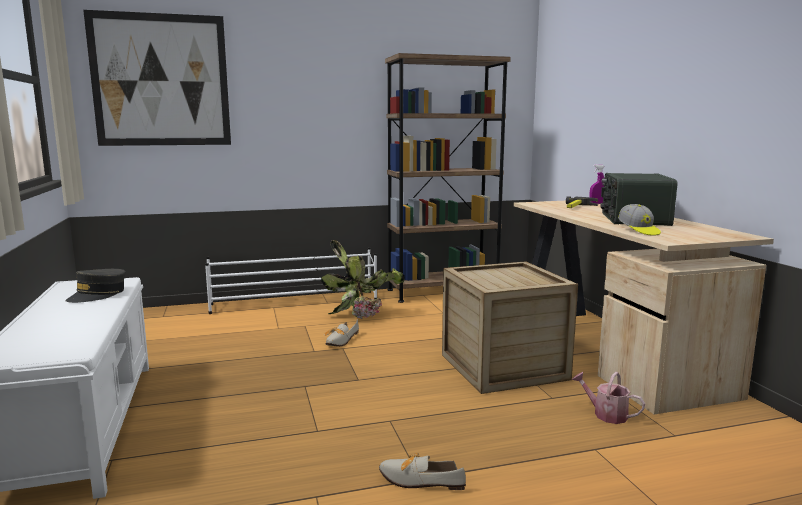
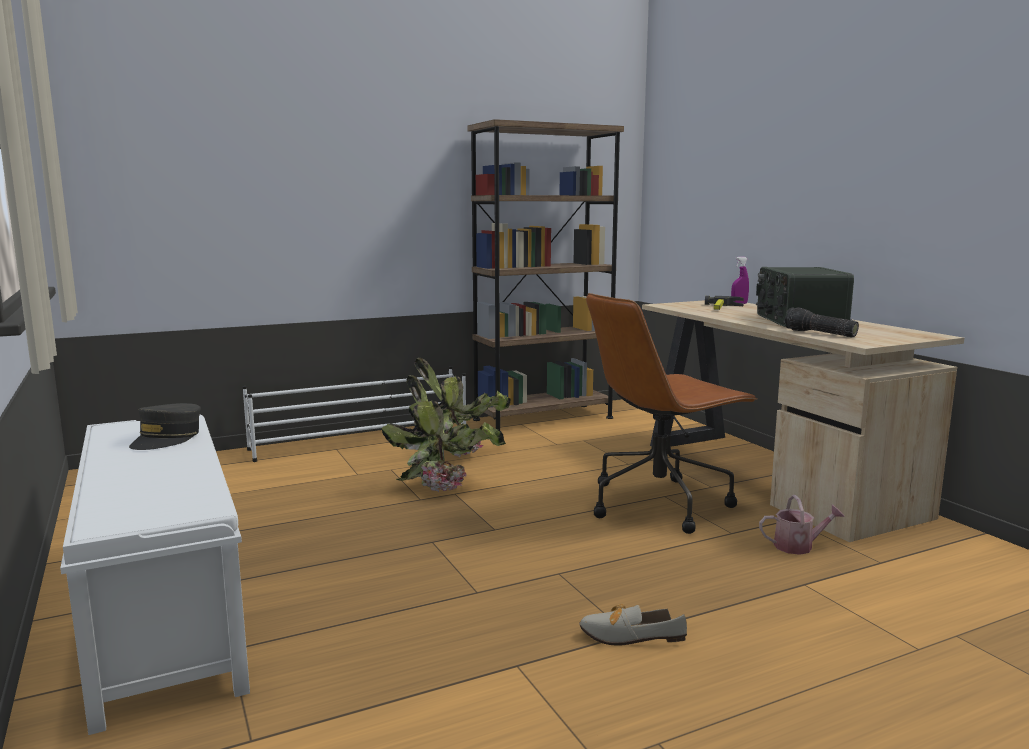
camera: 10 degrees left, 0 degrees up
picture [83,10,231,146] -> none
shoe [324,319,359,347] -> potted plant [381,375,506,493]
crate [442,261,578,394] -> brown office chair [586,293,758,534]
watering can [572,372,645,424] -> watering can turned 150 degrees clockwise [759,495,845,555]
cap [618,204,661,236] -> flashlight [785,307,859,337]

